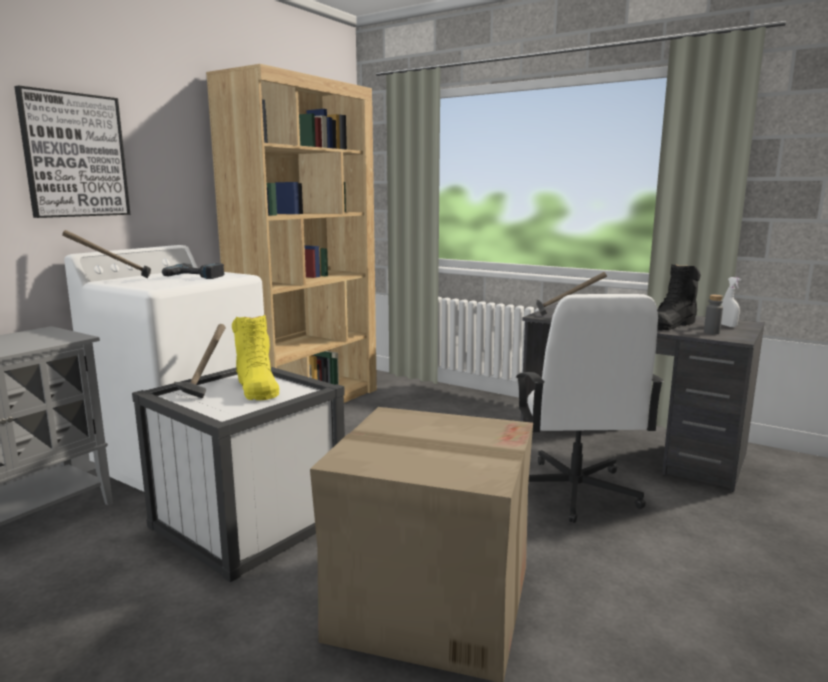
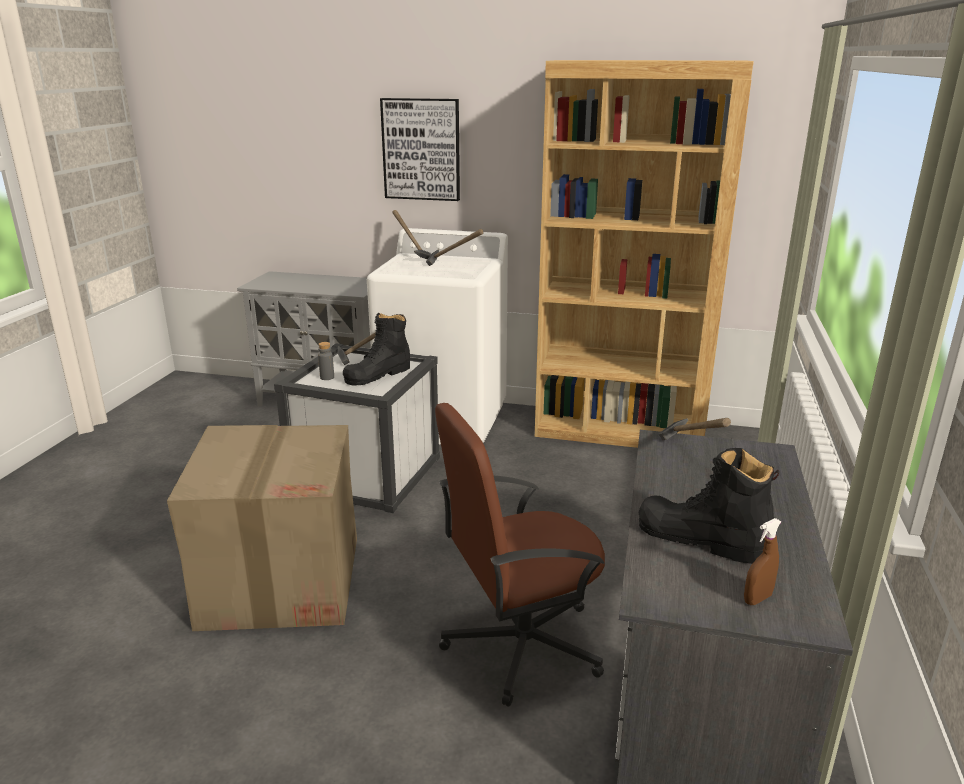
camera: 70 degrees right, 10 degrees up
power drill [162,263,225,279] -> hammer [426,229,484,266]
yellow boot [232,315,279,400] -> black boot [343,313,410,386]
white office chair [516,294,664,523] -> brown office chair [435,403,605,707]
grey bottle [704,295,723,334] -> grey bottle moved to [318,342,334,380]
white spray bottle [721,277,741,327] -> brown spray bottle [744,518,781,605]

